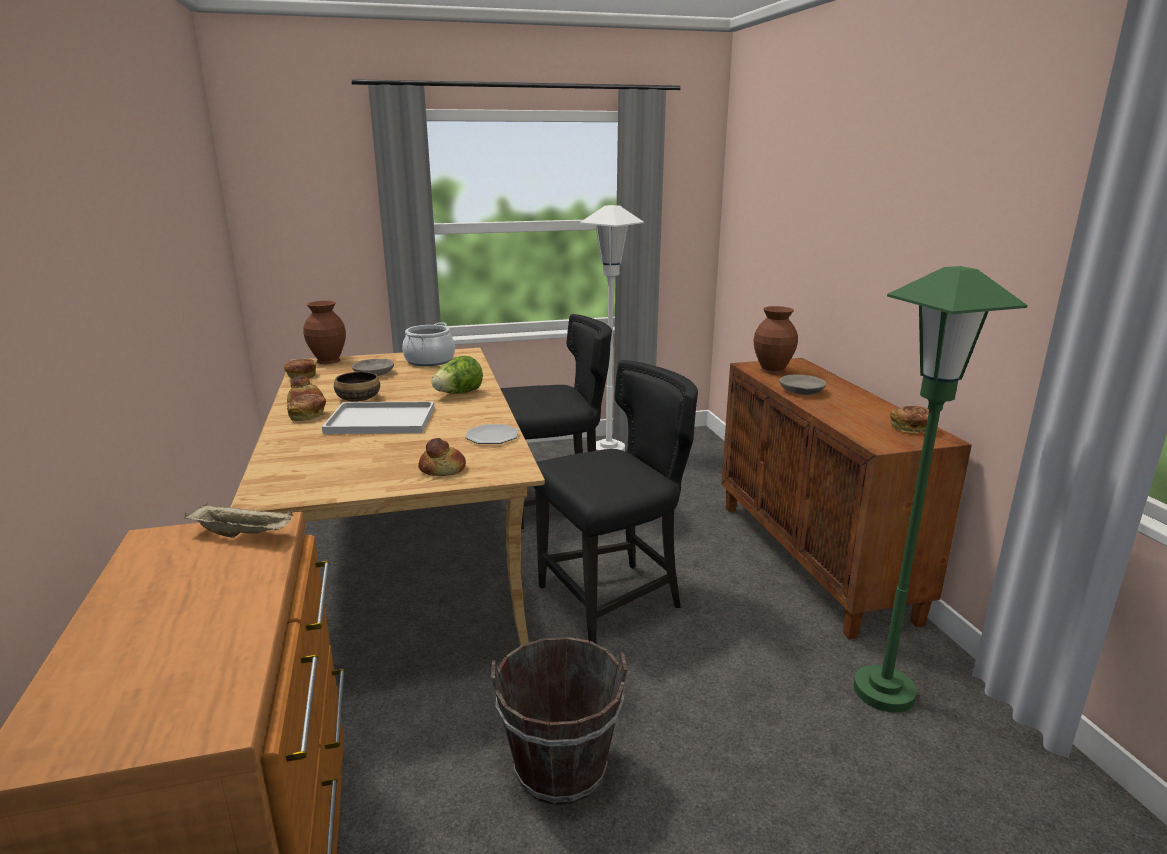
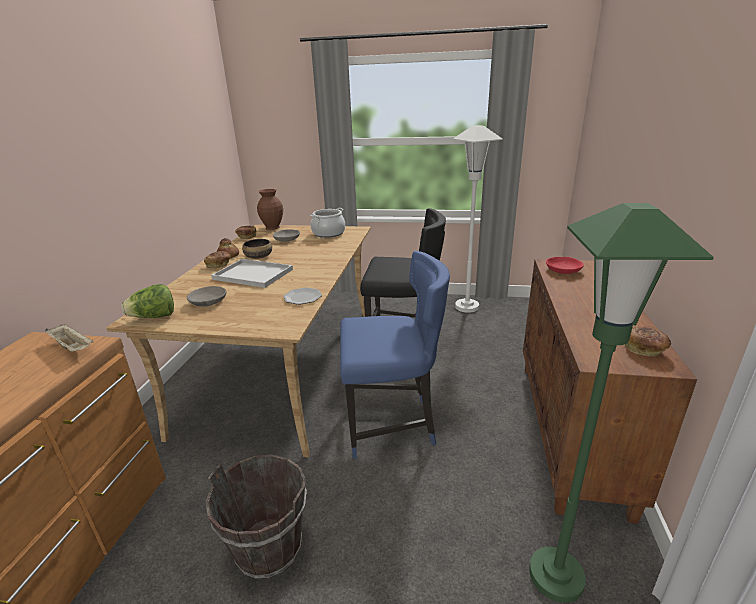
camera: 25 degrees right, 5 degrees up
bread [418,438,466,476] -> none
lettuce [432,356,483,394] -> lettuce moved to [121,284,174,318]
black chair [533,360,698,643] -> blue chair [340,251,450,459]
brown vase [754,306,798,374] -> red bowl [546,257,584,274]
grey bowl [779,375,826,395] -> grey bowl moved to [187,286,227,307]

